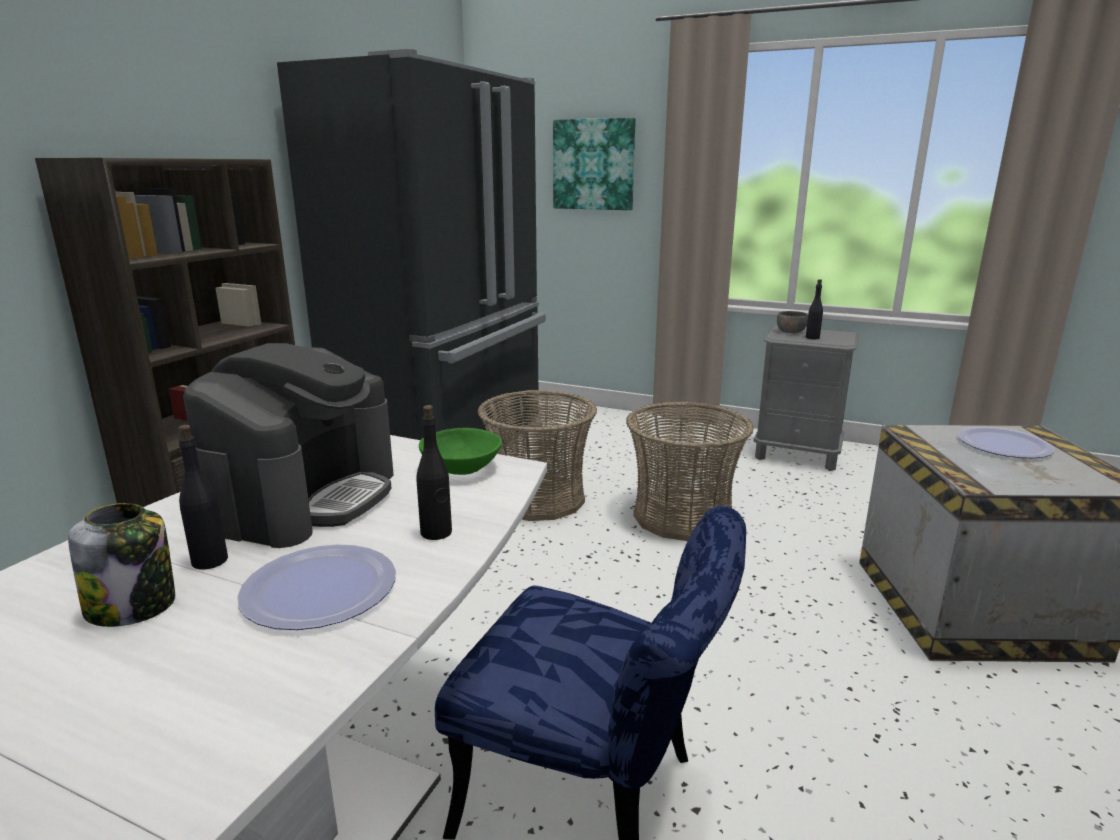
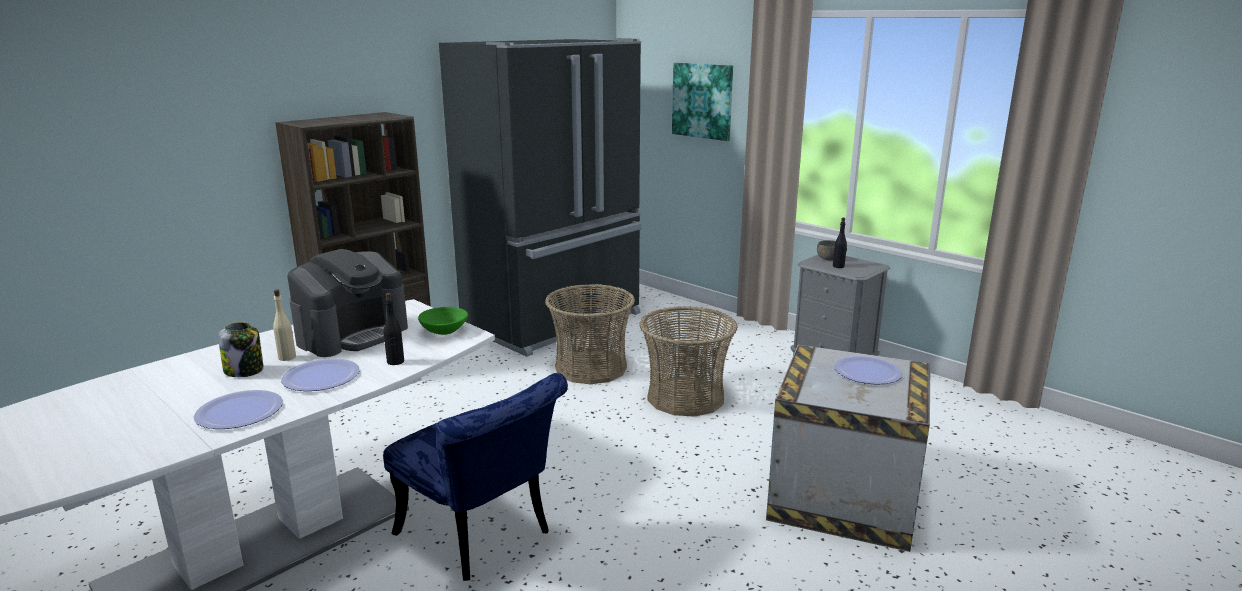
camera: 20 degrees right, 0 degrees up
black bottle [178,425,228,570] -> beige bottle [273,290,296,361]
none -> plate [193,390,283,429]

